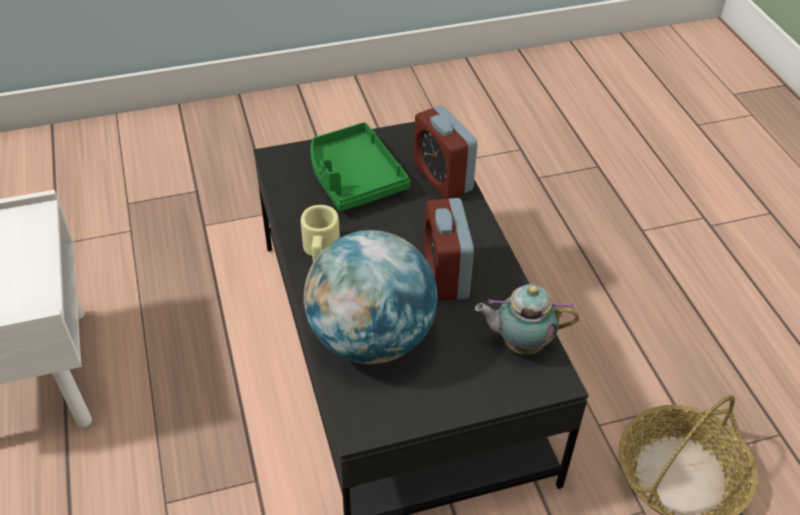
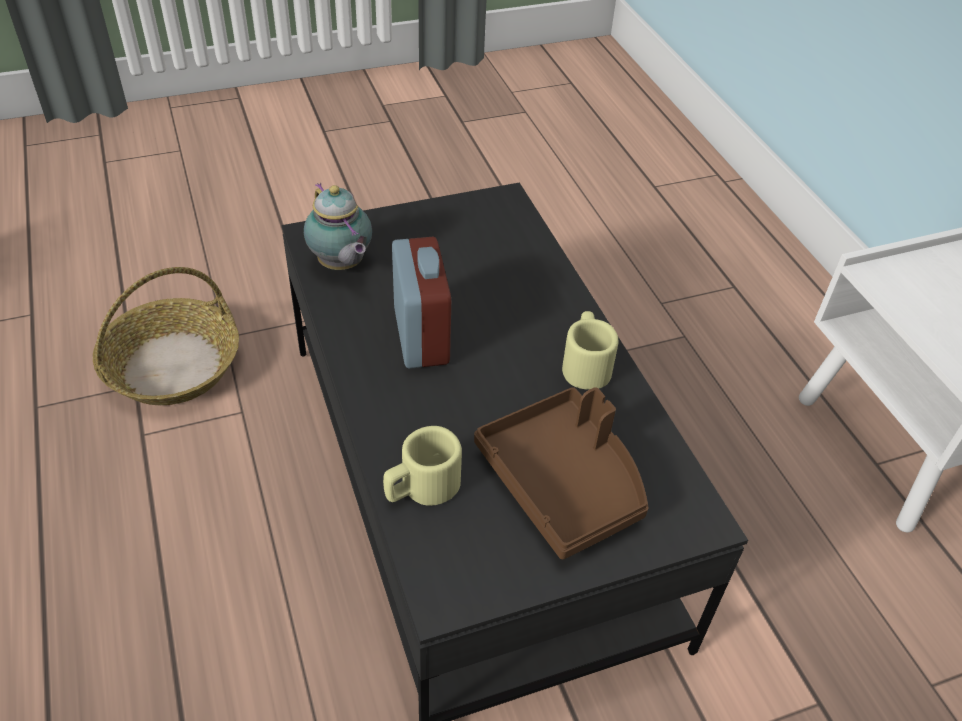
camera: 175 degrees right, 0 degrees up
globe [304,230,438,364] -> none
green tray [311,122,410,211] -> brown tray [474,387,648,559]
alarm clock [414,106,478,199] -> beige mug [383,426,462,506]
teapot [475,284,579,355] -> teapot turned 60 degrees clockwise [304,183,372,270]

